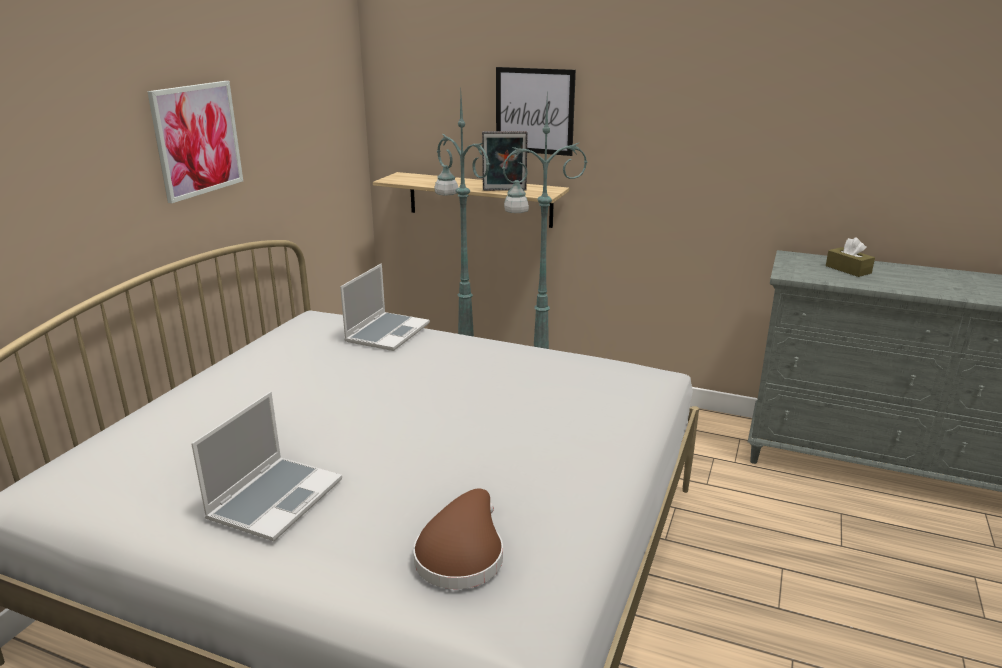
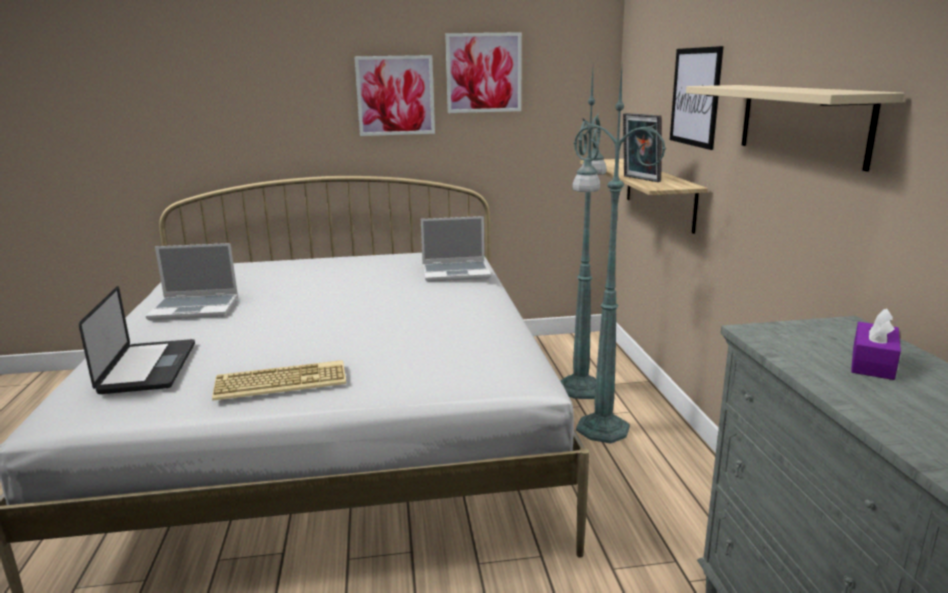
camera: 60 degrees right, 5 degrees down
brown hat [413,489,503,589] -> laptop [79,286,195,394]
brown tissue box [826,237,875,277] -> purple tissue box [851,309,901,380]
none -> keyboard [212,360,346,401]
none -> picture [445,32,522,113]
none -> beige shelf [686,85,905,171]

